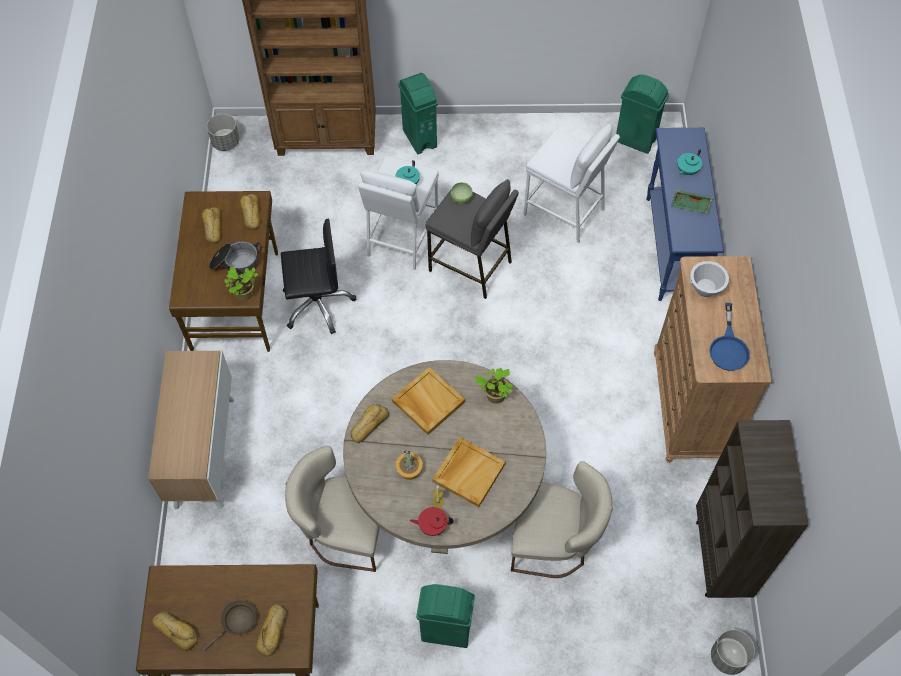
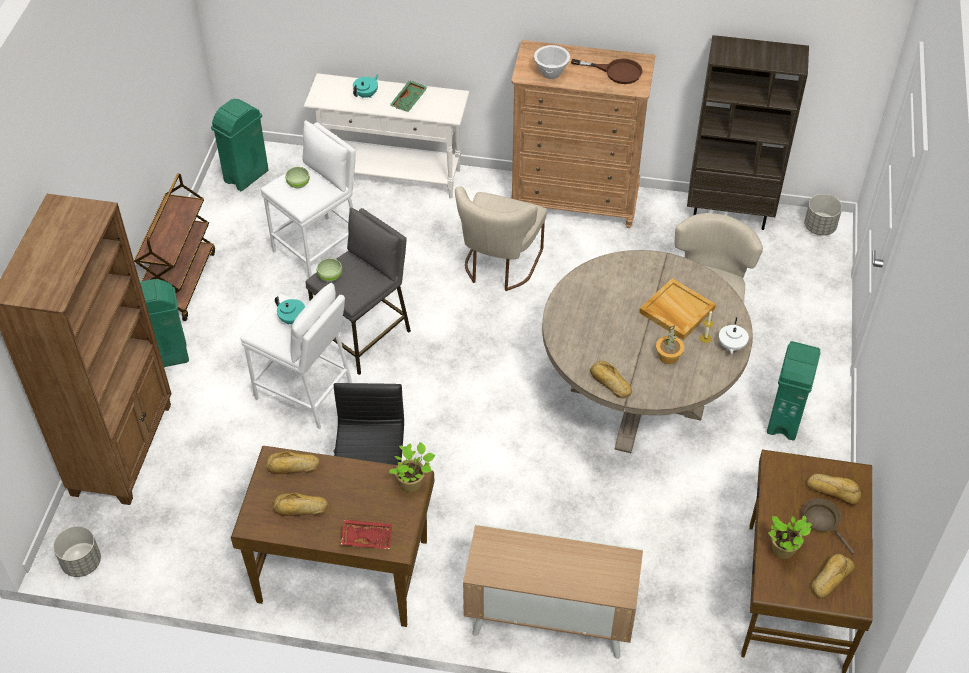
camera: 80 degrees left, 10 degrees down
cooking pot [209,241,262,275] -> none
beige chair [285,446,380,572] -> beige chair moved to [455,187,547,291]
beige tray [392,367,465,435] -> none
red teapot [410,507,453,536] -> white teapot [719,317,749,354]
potted plant [475,368,513,404] -> potted plant moved to [768,515,812,559]
blue console table [646,128,724,301] -> white console table [304,73,470,199]
turquoise teapot [677,149,702,175] -> turquoise teapot turned 105 degrees counterclockwise [353,75,378,98]
blue frying pan [709,303,750,371] -> brown frying pan [571,58,643,84]
none -> brown cart [134,174,215,321]
none -> green bowl [285,167,310,189]
none -> red tray [341,520,392,549]

